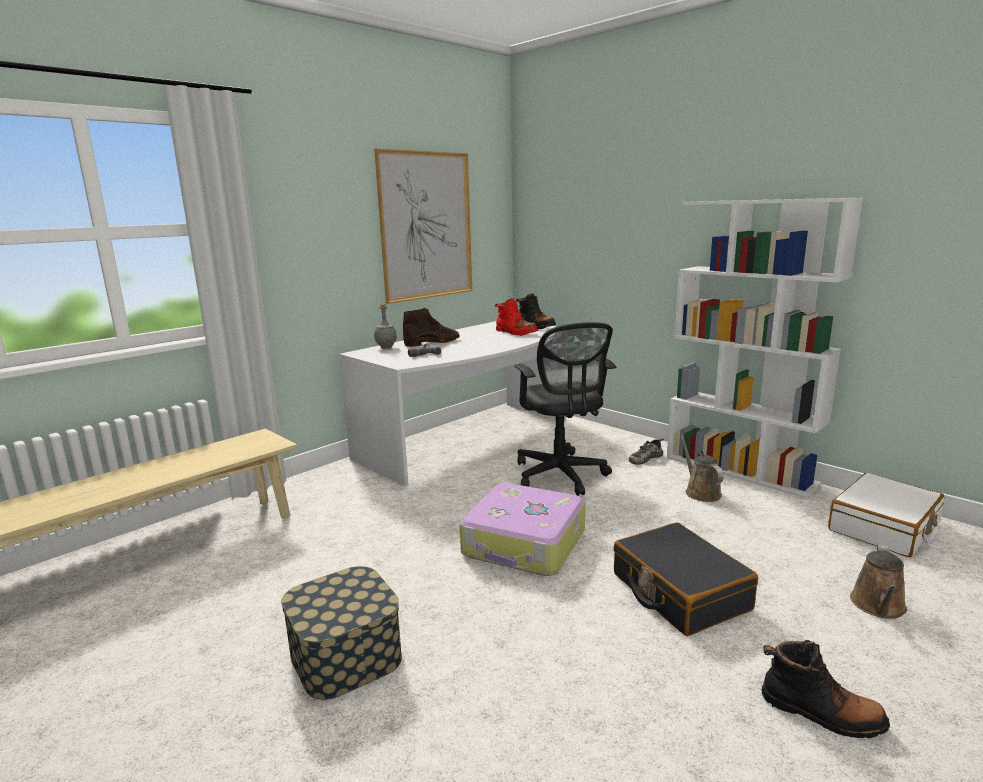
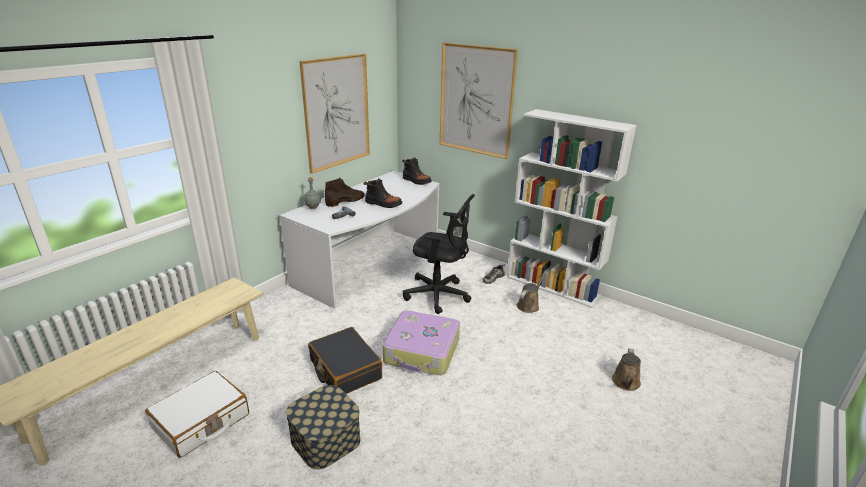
camera: 10 degrees left, 10 degrees up
red boot [495,298,538,336] -> none
black office chair [514,322,616,496] -> black office chair turned 45 degrees counterclockwise [403,194,475,314]
black suitcase [613,522,758,636] -> black suitcase moved to [308,327,382,394]
brown watering can [680,435,724,502] -> brown watering can turned 60 degrees clockwise [517,270,547,313]
black boot [761,640,890,738] -> black boot moved to [363,179,402,208]
white suitcase [828,473,944,557] -> white suitcase moved to [145,371,249,458]
none -> picture [440,42,518,159]

